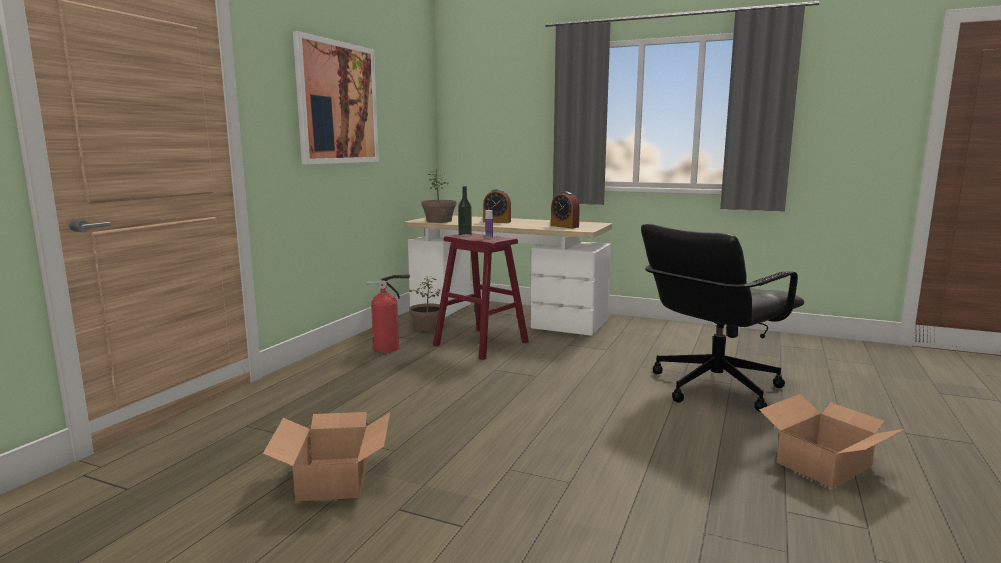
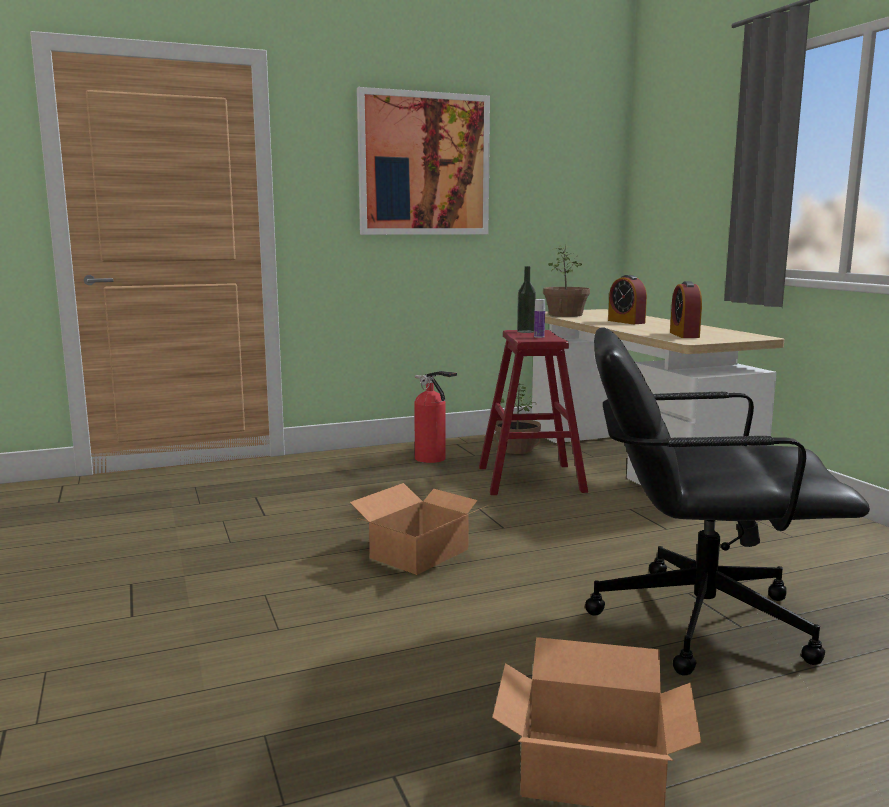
camera: 45 degrees right, 0 degrees up
cardboard box [263,412,390,501] -> cardboard box moved to [350,483,488,575]

